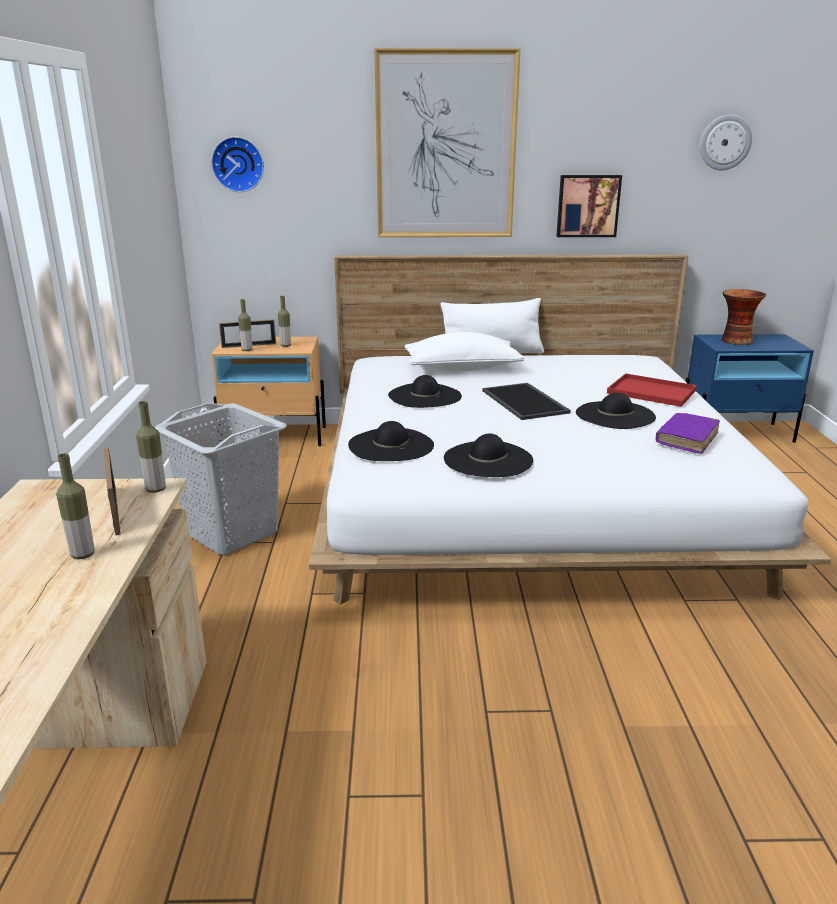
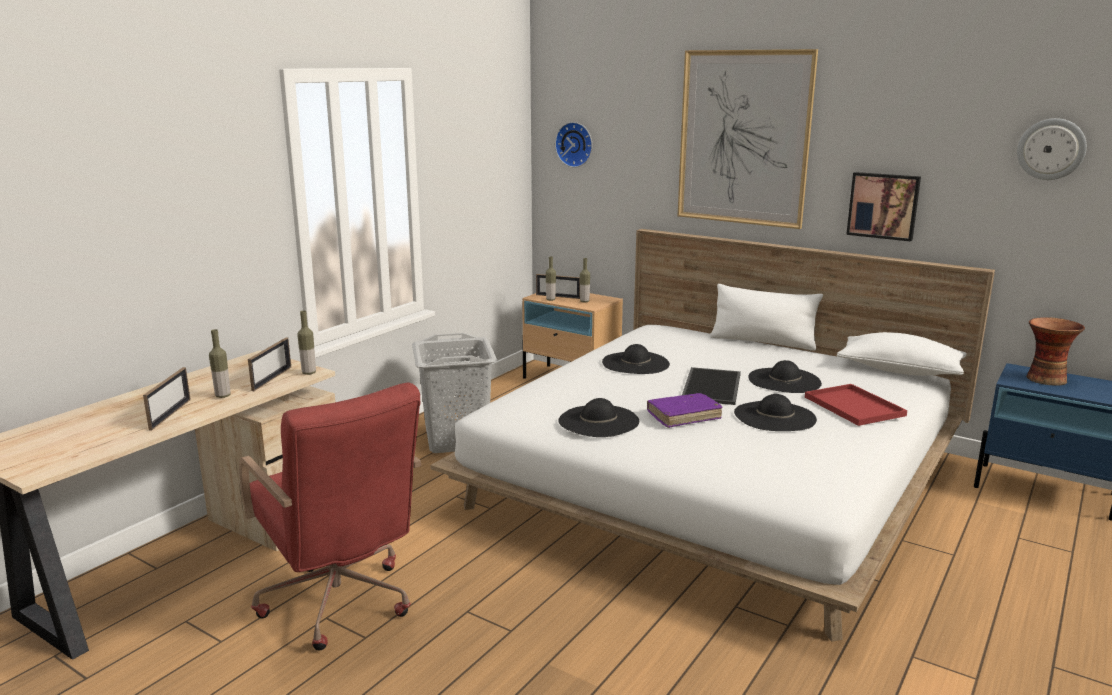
camera: 35 degrees right, 5 degrees down
black hat [348,421,434,461] -> black hat moved to [748,360,822,393]
white pillow [405,332,524,371] -> white pillow moved to [837,332,967,376]
purple book [656,413,720,454] -> purple book moved to [647,393,723,428]
none -> picture frame [143,367,191,430]
none -> red office chair [239,382,421,651]

